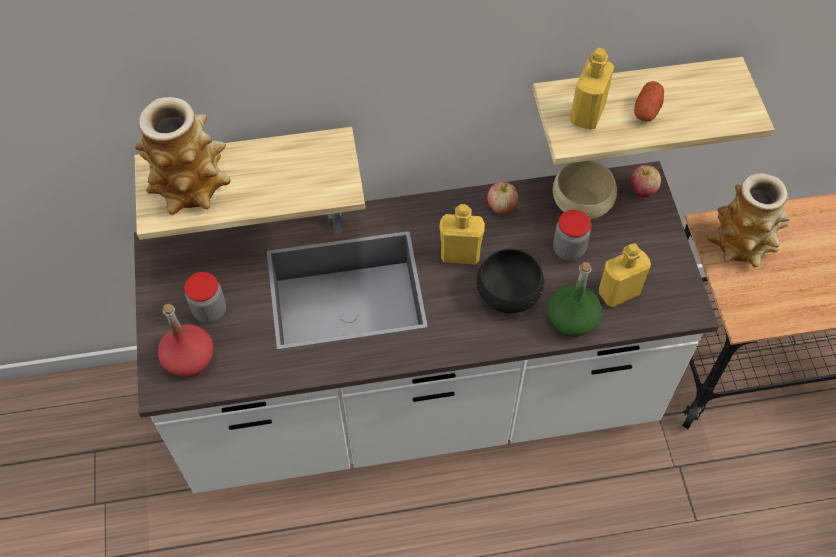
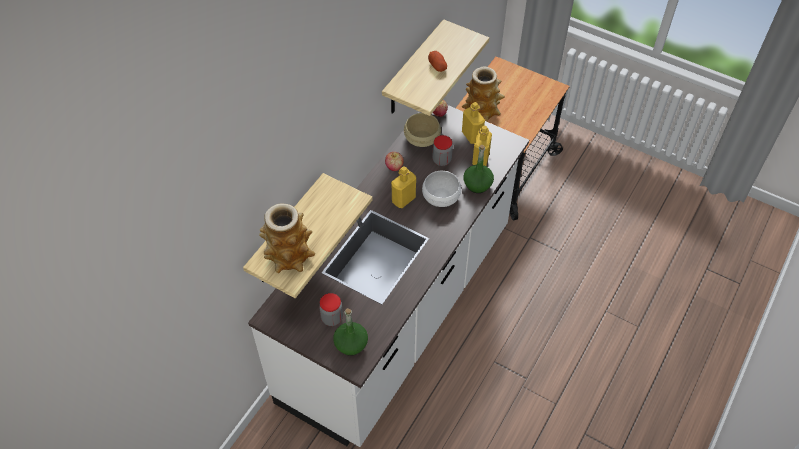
camera: 50 degrees left, 5 degrees down
red bottle [158,304,214,377] -> green bottle [333,308,368,356]
black bowl [477,249,544,313] -> white bowl [422,171,461,207]
yellow bottle [570,48,614,130] -> yellow bottle moved to [462,102,485,144]

